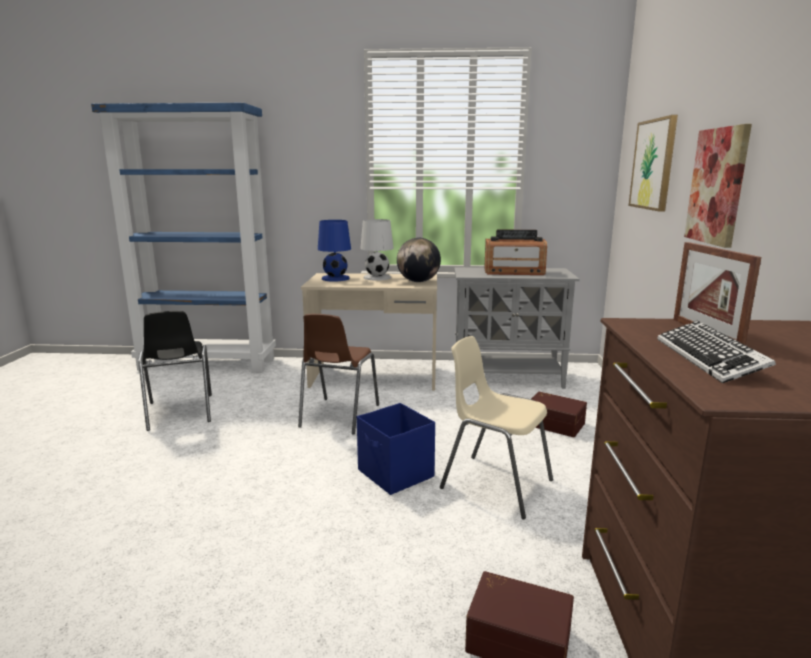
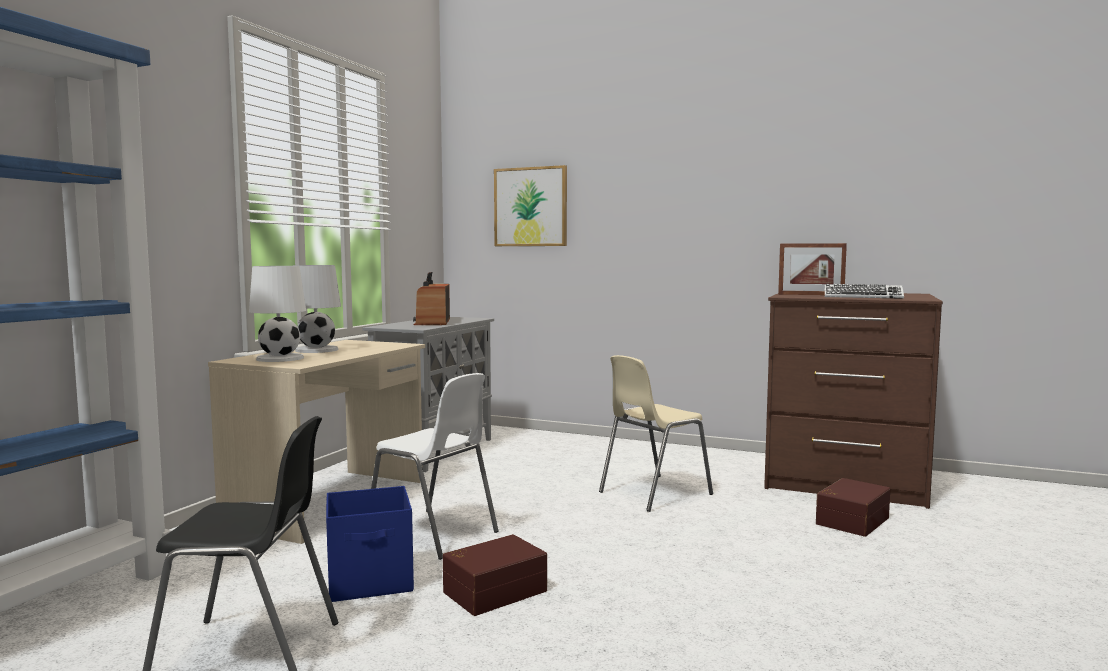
camera: 70 degrees left, 10 degrees down
brown chair [298,314,379,434] -> white chair [371,373,498,560]
blue table lamp [318,220,351,282] -> white table lamp [249,266,306,362]
blue storage box [357,403,435,495] -> blue storage box moved to [326,486,414,602]
globe [397,238,441,282] -> none
radio [484,229,547,275] -> radio turned 150 degrees clockwise [413,272,450,325]
brown storage box [531,392,587,437] -> brown storage box moved to [443,534,547,616]
picture [684,124,752,248] -> none

